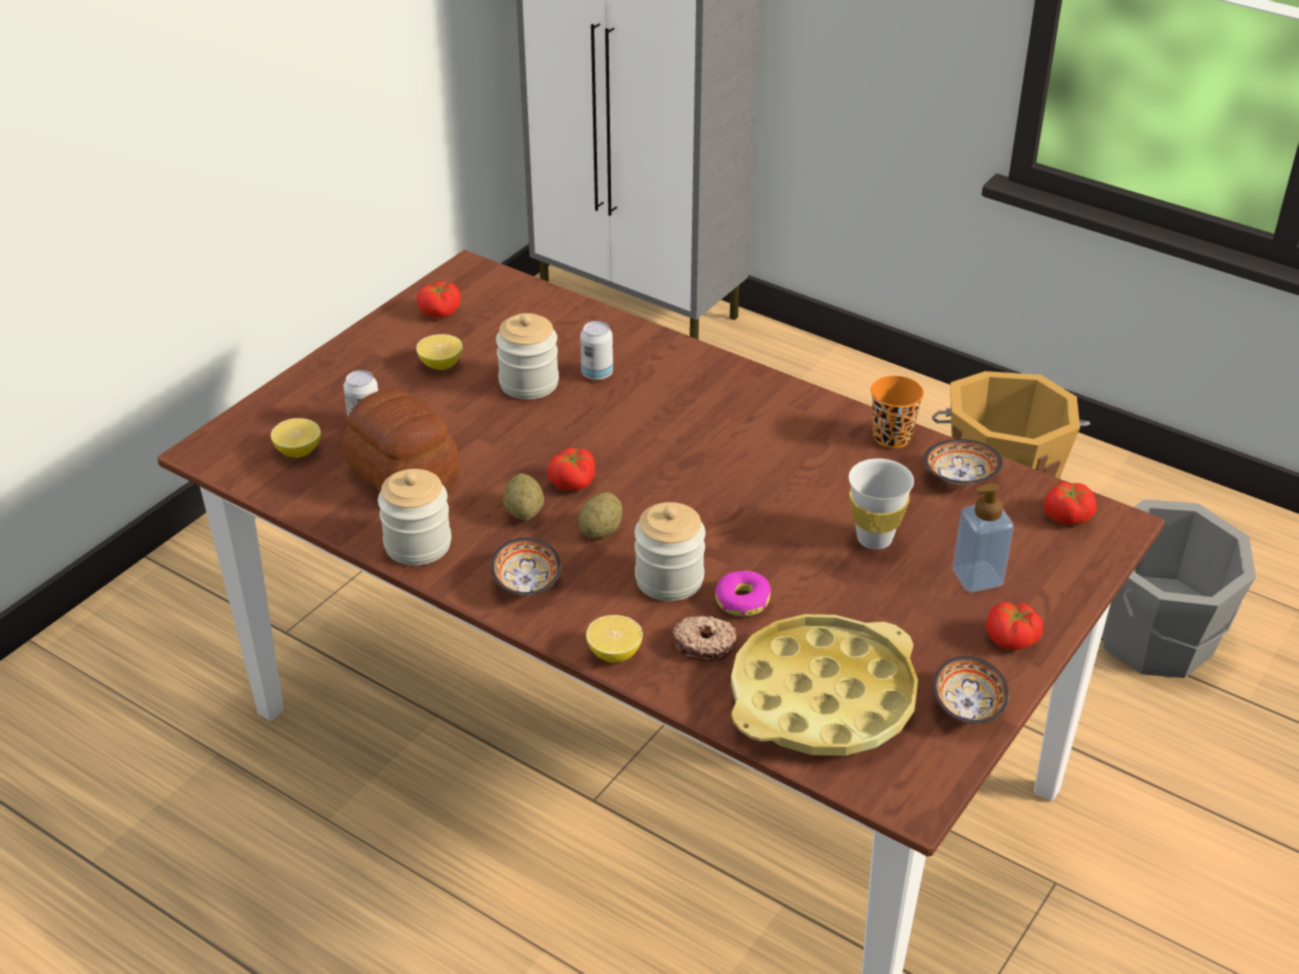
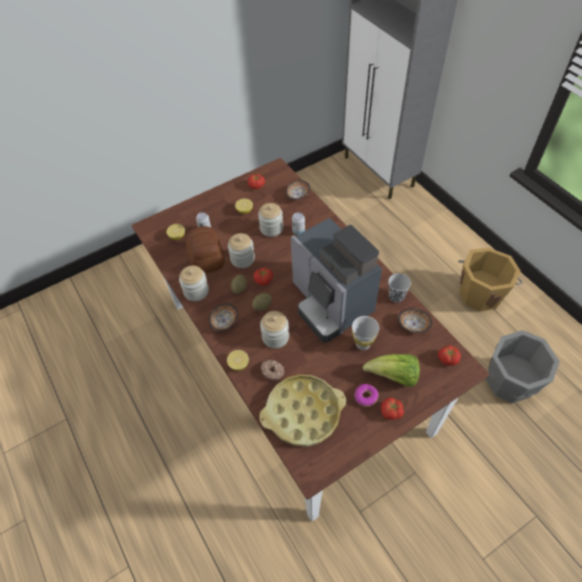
camera: 25 degrees right, 15 degrees up
donut [715,571,771,617] -> donut moved to [355,384,379,407]
orange cup [871,376,924,448] -> black cup [388,273,411,303]
bowl [933,656,1009,724] -> bowl moved to [286,180,310,200]
soap dispenser [952,483,1014,592] -> lettuce [363,354,420,387]
none -> jar [228,233,255,268]
none -> coffee machine [291,218,382,343]

